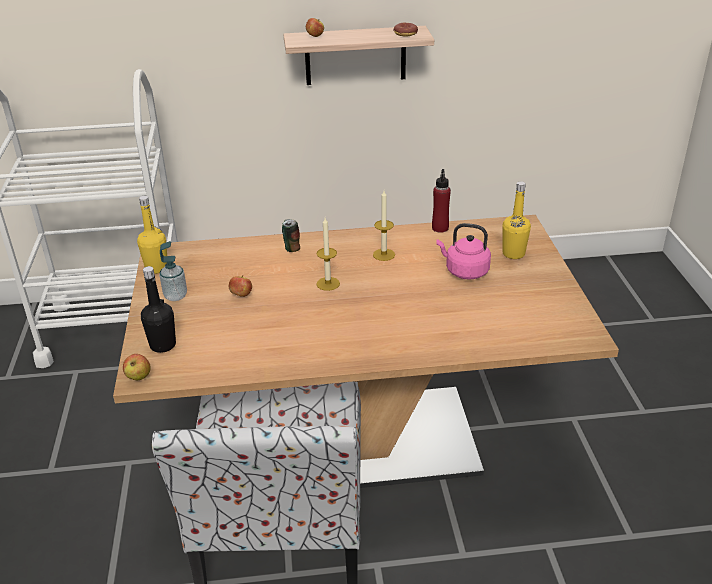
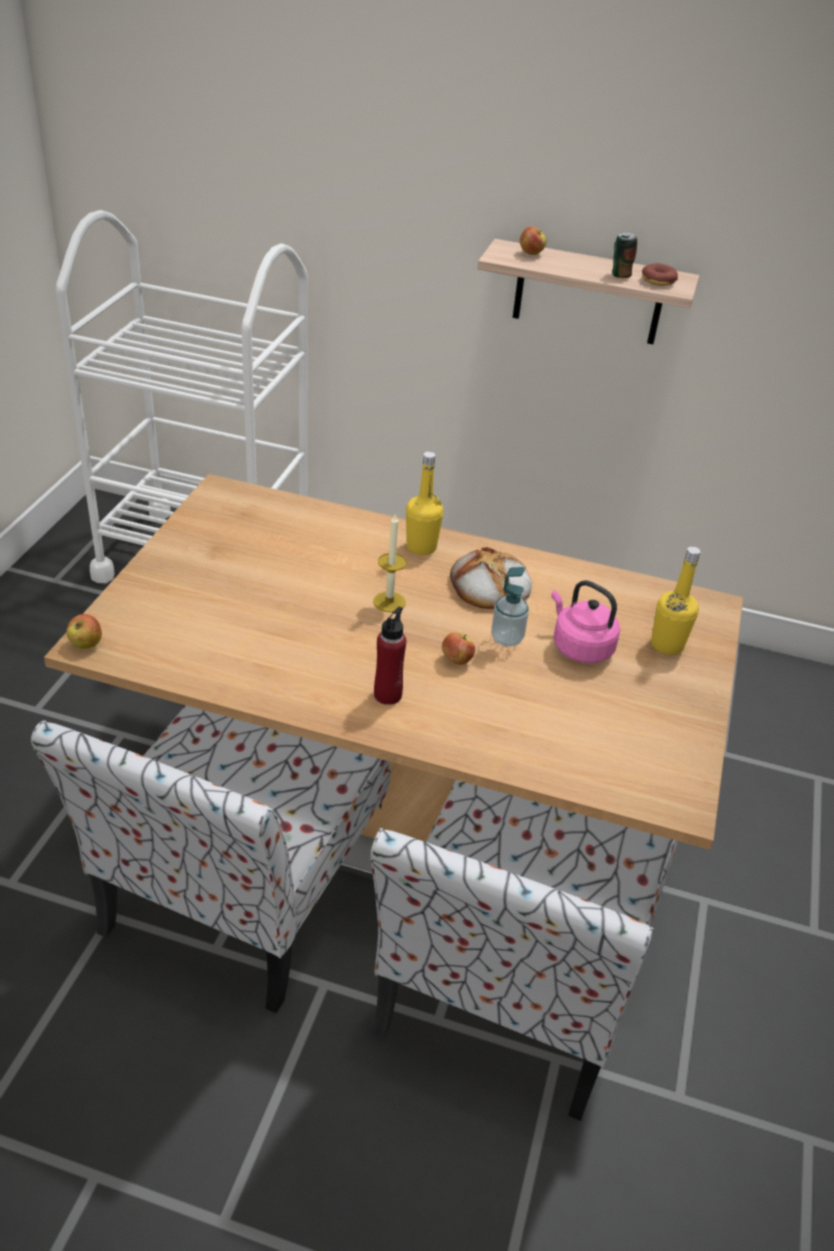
camera: 20 degrees right, 5 degrees up
yellow bottle [137,196,167,274] -> yellow bottle moved to [406,451,444,555]
black bottle [141,266,176,353] -> none
soap dispenser [159,241,187,301] -> soap dispenser moved to [491,567,529,647]
apple [229,275,252,297] -> apple moved to [442,632,475,665]
can [282,219,300,252] -> can moved to [612,232,637,278]
candle [373,191,395,261] -> bread [450,547,532,609]
red bottle [432,169,451,233] -> red bottle moved to [374,607,406,705]
none -> chair [371,780,677,1121]

